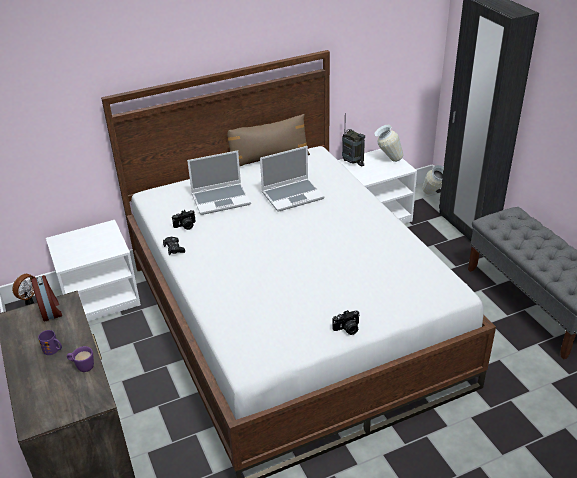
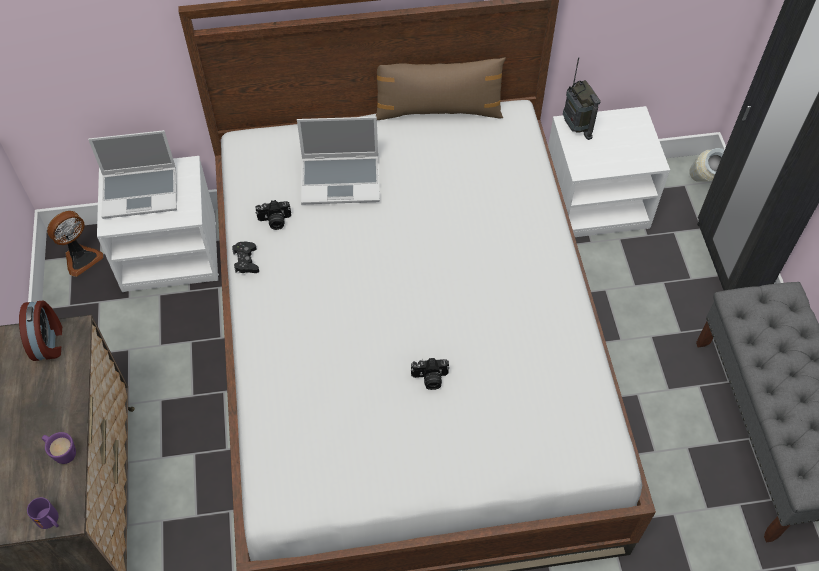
camera: 15 degrees right, 20 degrees up
purple mug [38,330,62,355] -> purple mug moved to [27,497,59,529]
laptop [260,146,325,212] -> laptop moved to [88,130,177,219]
camera [332,310,360,335] -> camera moved to [411,358,450,390]
vase [374,125,404,162] -> none

